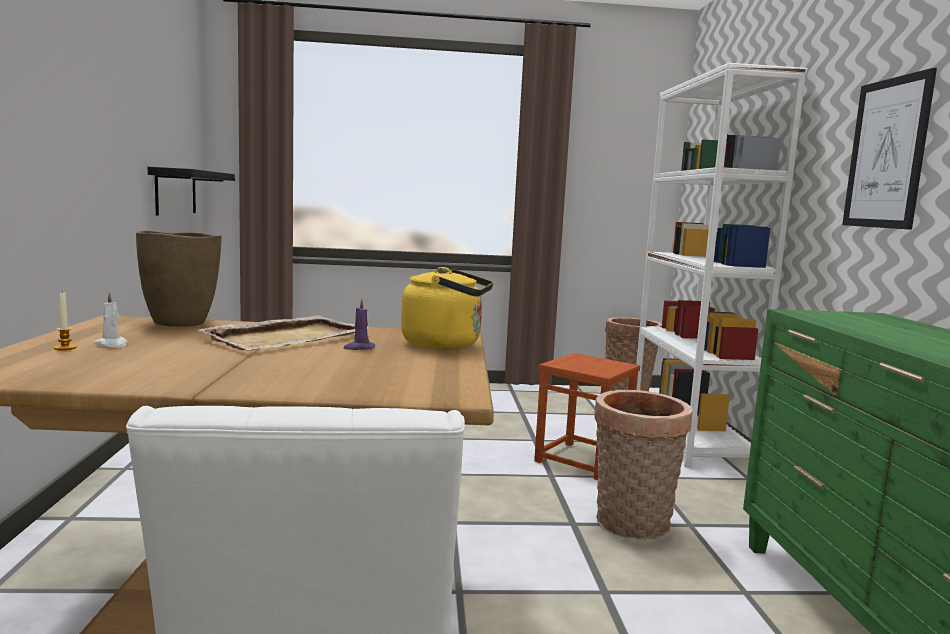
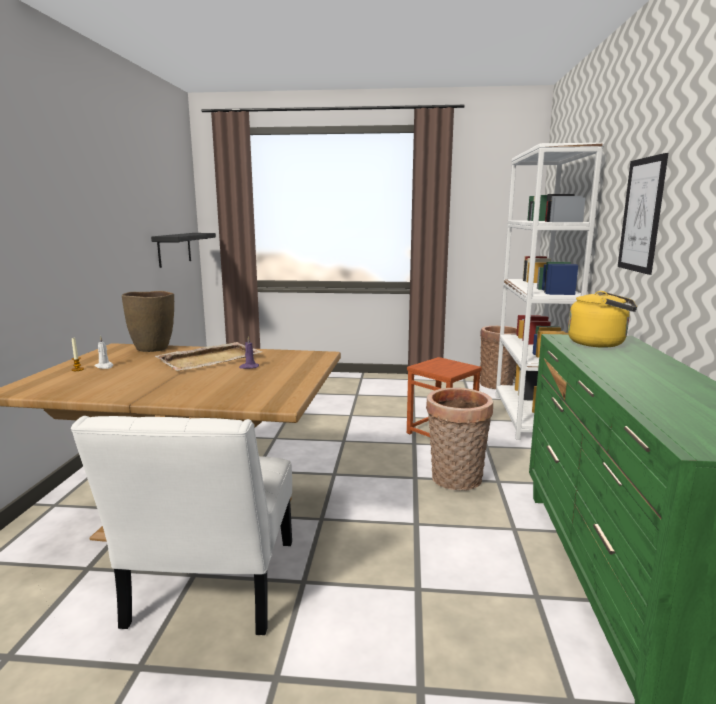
camera: 10 degrees right, 5 degrees up
yellow kettle [401,267,493,350] -> yellow kettle moved to [568,291,637,348]

